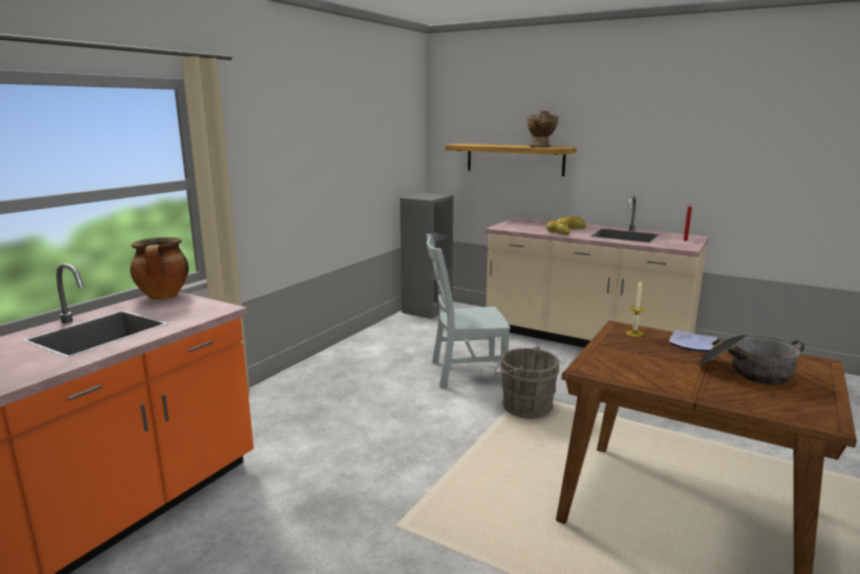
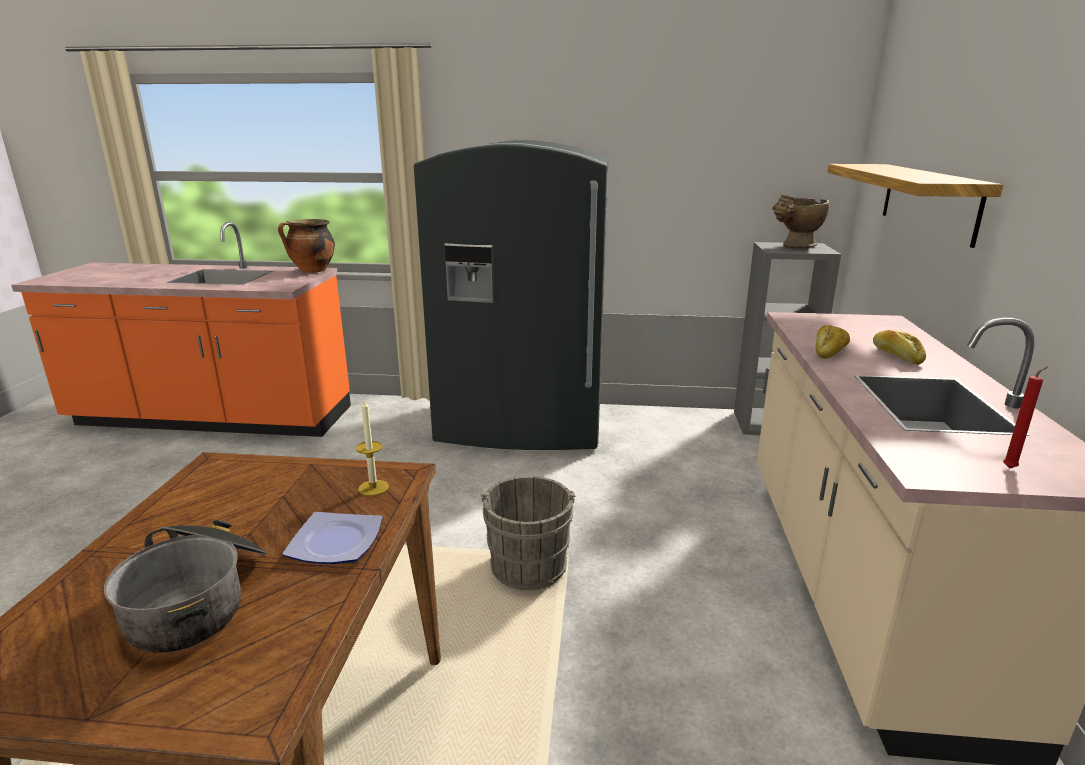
camera: 65 degrees right, 5 degrees up
grey chair [426,234,510,388] -> none
beige vase [527,110,558,147] -> beige vase moved to [772,193,829,248]
none -> grey fridge [414,140,609,450]

